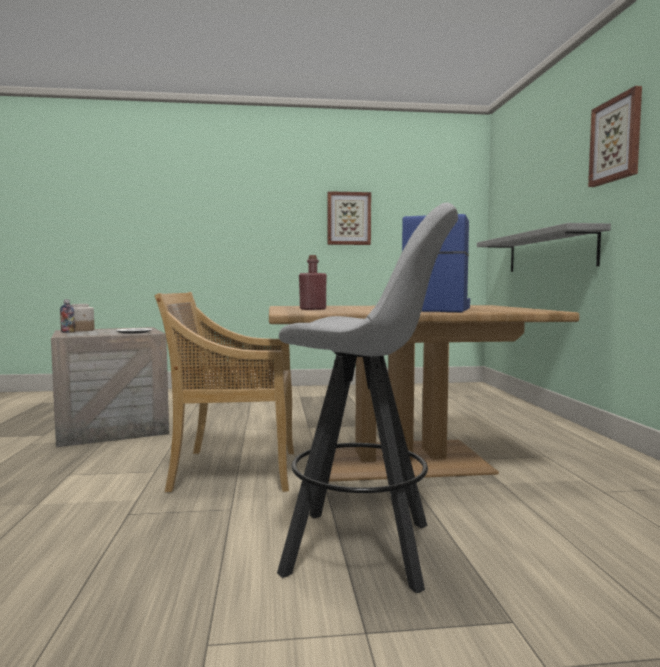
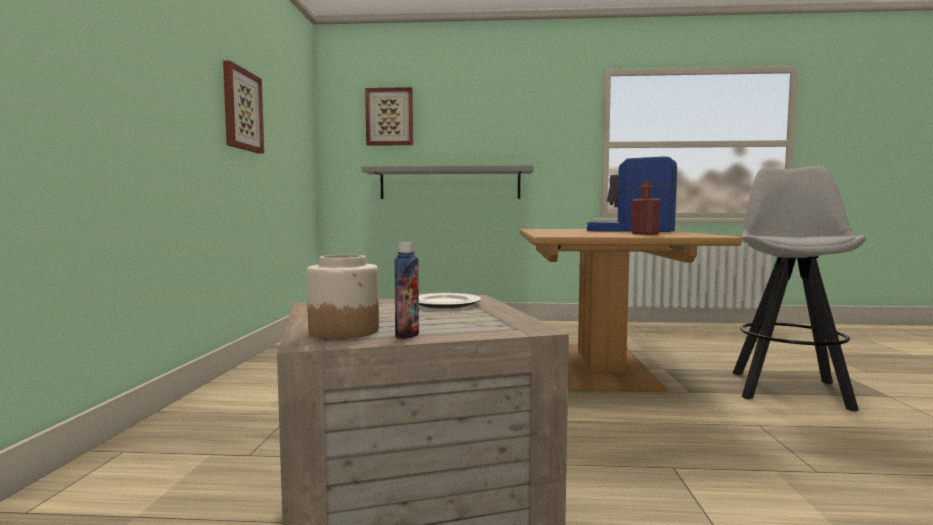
camera: 80 degrees left, 0 degrees up
beige chair [154,292,294,492] -> none
picture [588,86,642,187] -> picture moved to [365,87,413,146]

